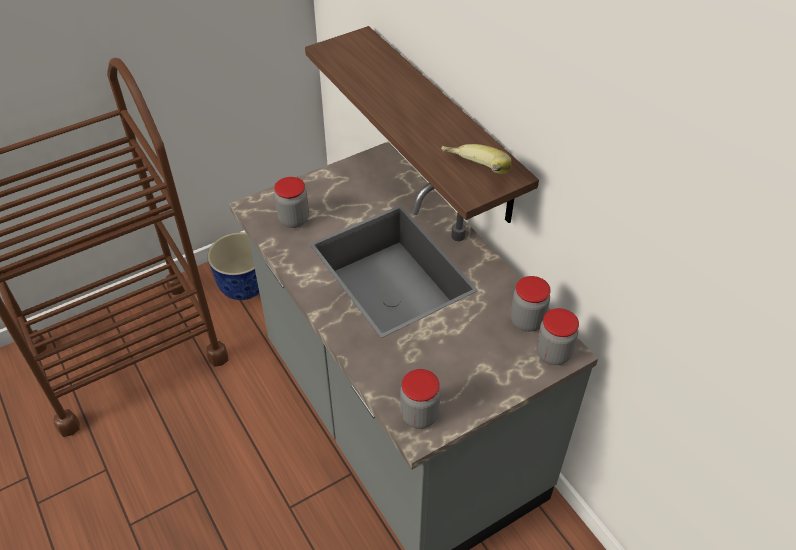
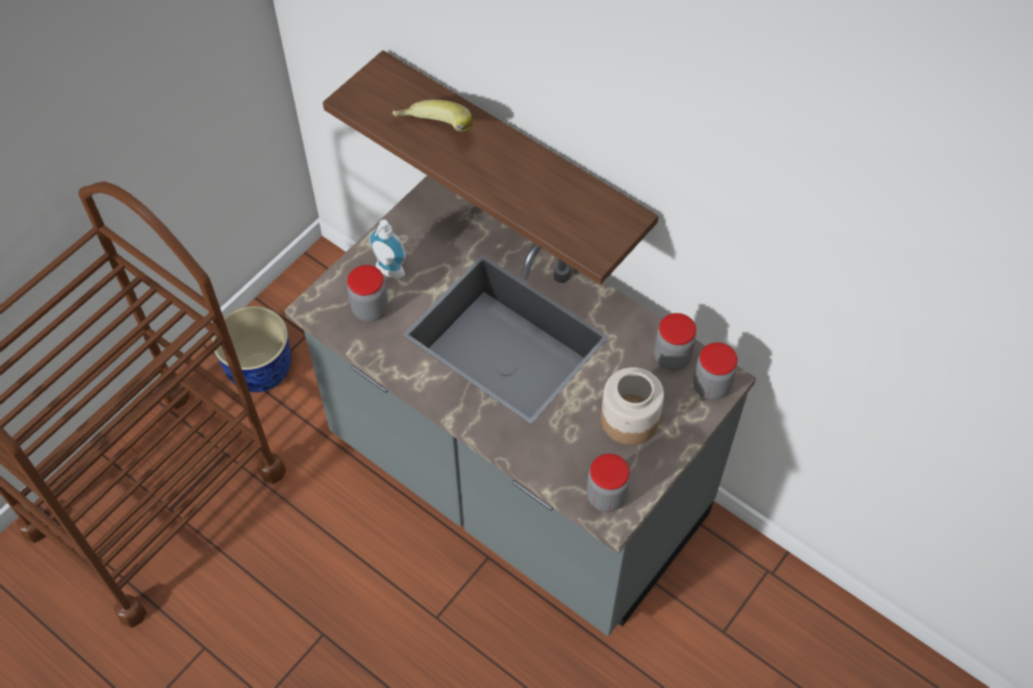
camera: 20 degrees left, 10 degrees up
banana [441,144,511,174] -> banana moved to [392,99,472,131]
none -> soap dispenser [368,220,406,278]
none -> jar [601,367,664,445]

